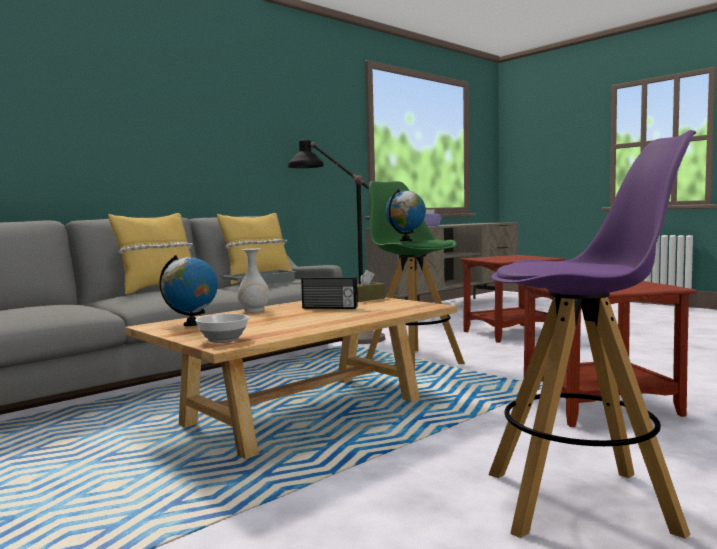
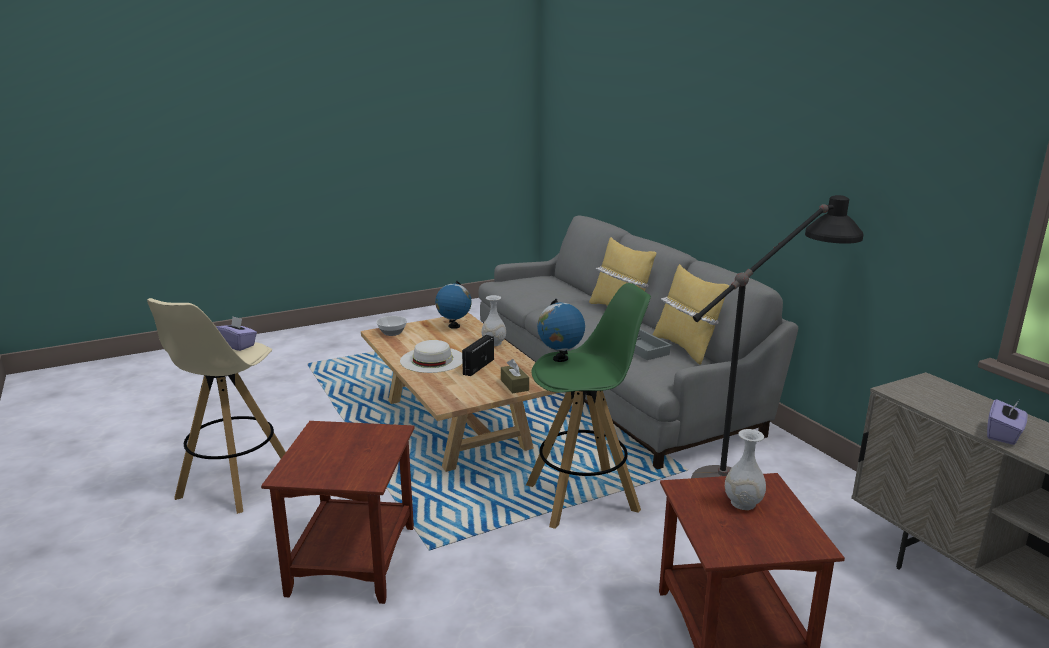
camera: 105 degrees right, 15 degrees up
purple stool [488,130,696,539] -> beige stool [147,298,286,514]
none -> purple tissue box [216,316,257,351]
none -> white hat [400,340,463,373]
none -> white vase [725,429,766,510]

